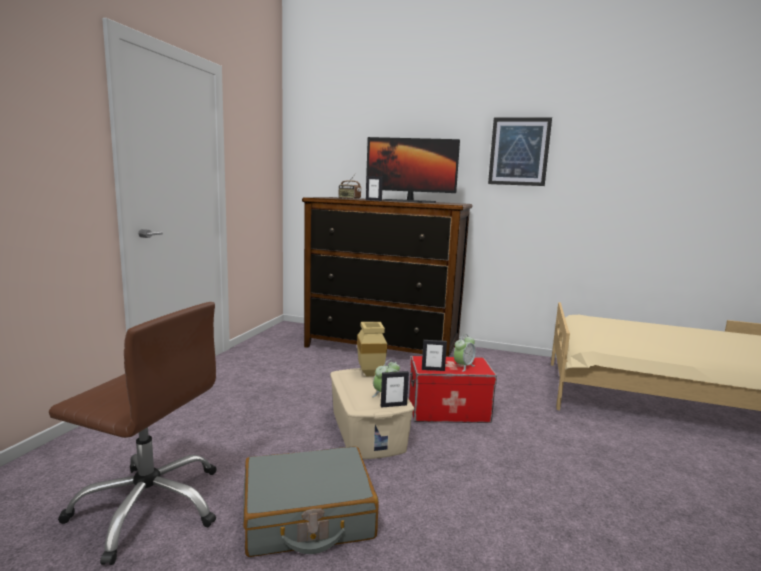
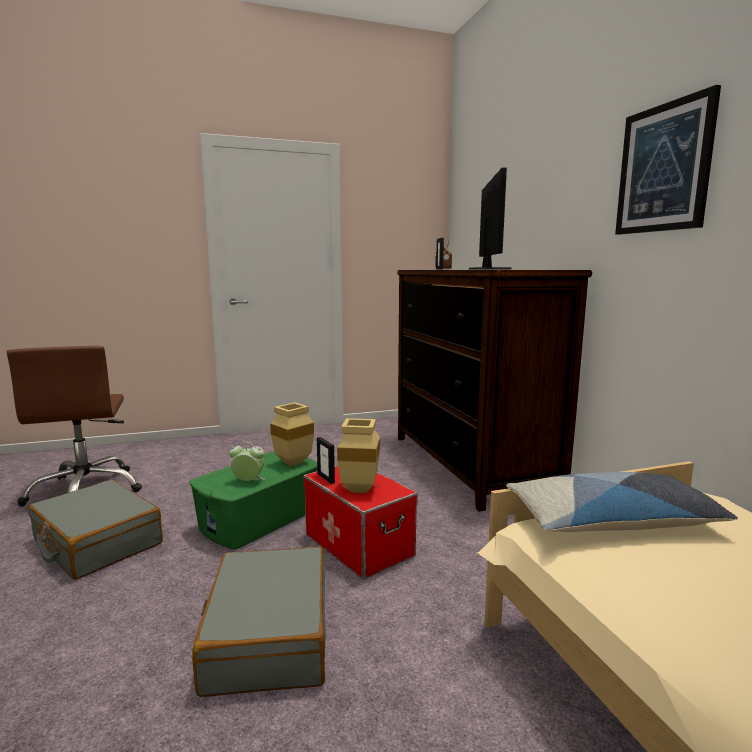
camera: 55 degrees right, 0 degrees up
beige storage box [330,368,414,459] -> green storage box [190,451,317,549]
monitor [366,137,460,203] -> monitor turned 150 degrees counterclockwise [469,168,511,270]
picture frame [381,371,409,408] -> none
alarm clock [454,334,476,371] -> beige vase [337,418,380,493]
none -> grey suitcase [192,547,326,697]
none -> pillow [506,472,738,532]

